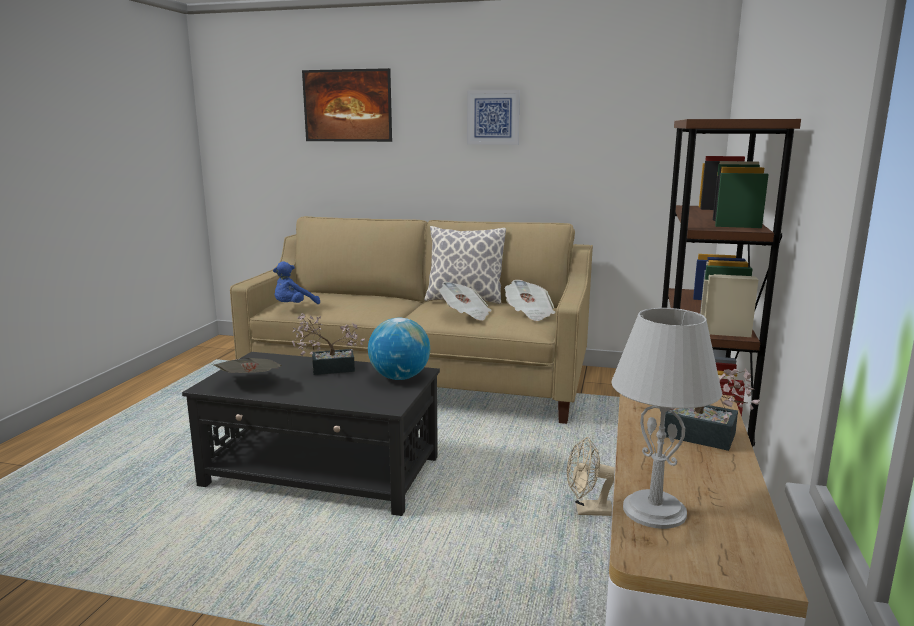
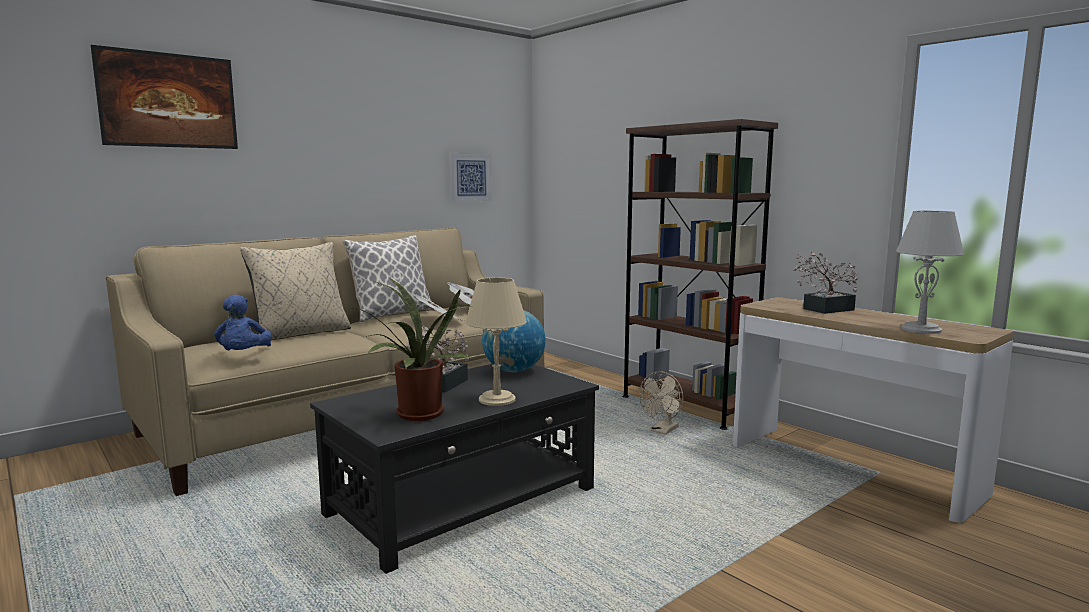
camera: 55 degrees left, 5 degrees down
newspaper [213,358,282,373] -> potted plant [354,279,473,421]
picture [467,90,520,145] -> picture moved to [449,153,492,203]
none -> beige pillow [240,242,351,340]
none -> beige table lamp [465,277,527,406]

